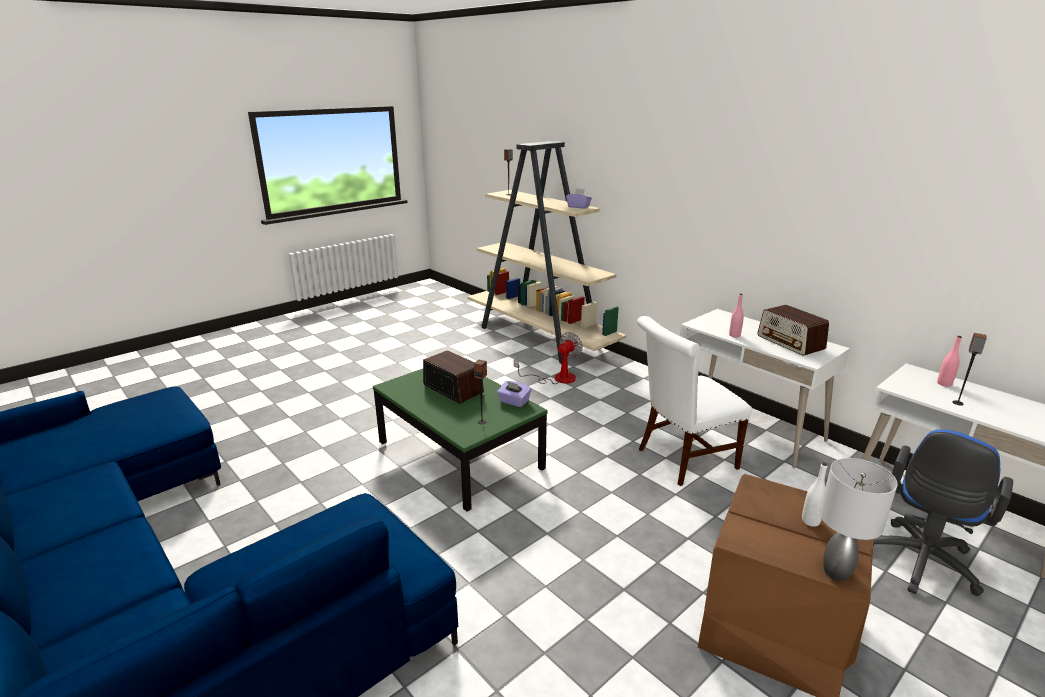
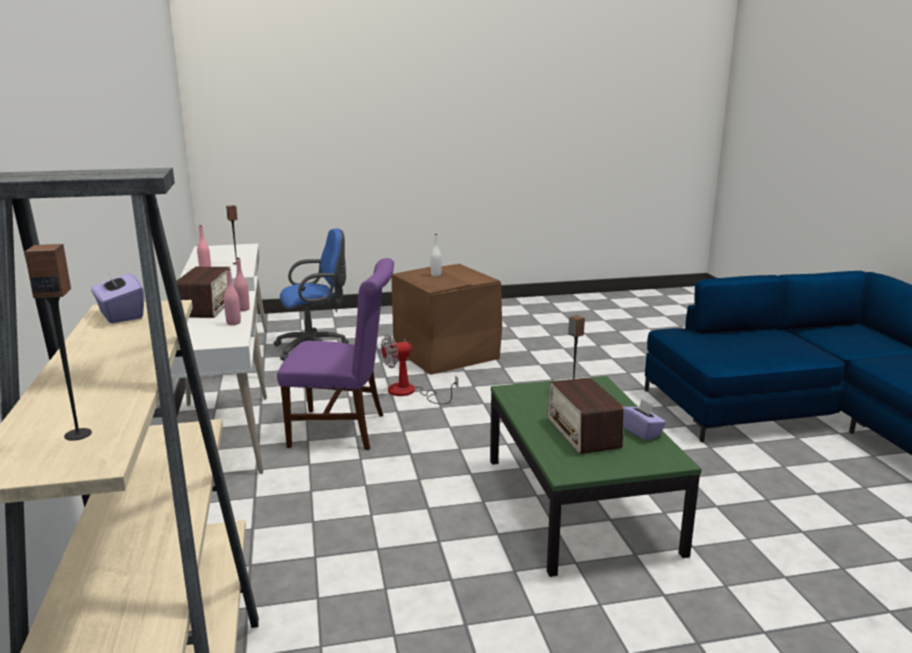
camera: 150 degrees left, 5 degrees down
purple tissue box [497,381,531,407] -> purple tissue box moved to [623,399,666,441]
fan [514,332,583,384] -> fan moved to [381,334,458,404]
white chair [637,316,752,486] -> purple chair [277,258,394,450]
grey table lamp [820,458,898,581] -> none
none -> pink bottle [234,258,250,311]

